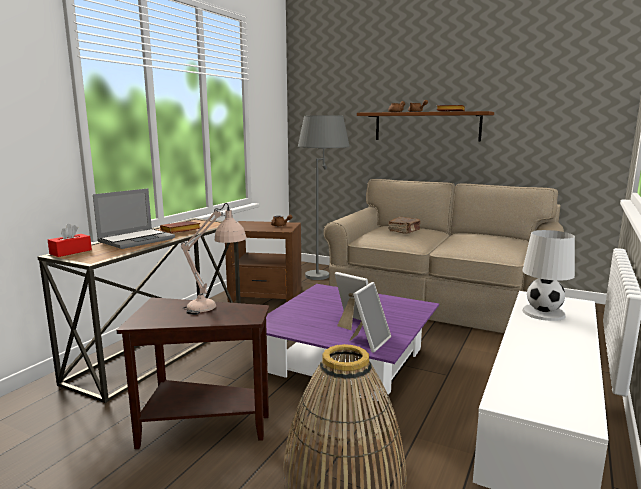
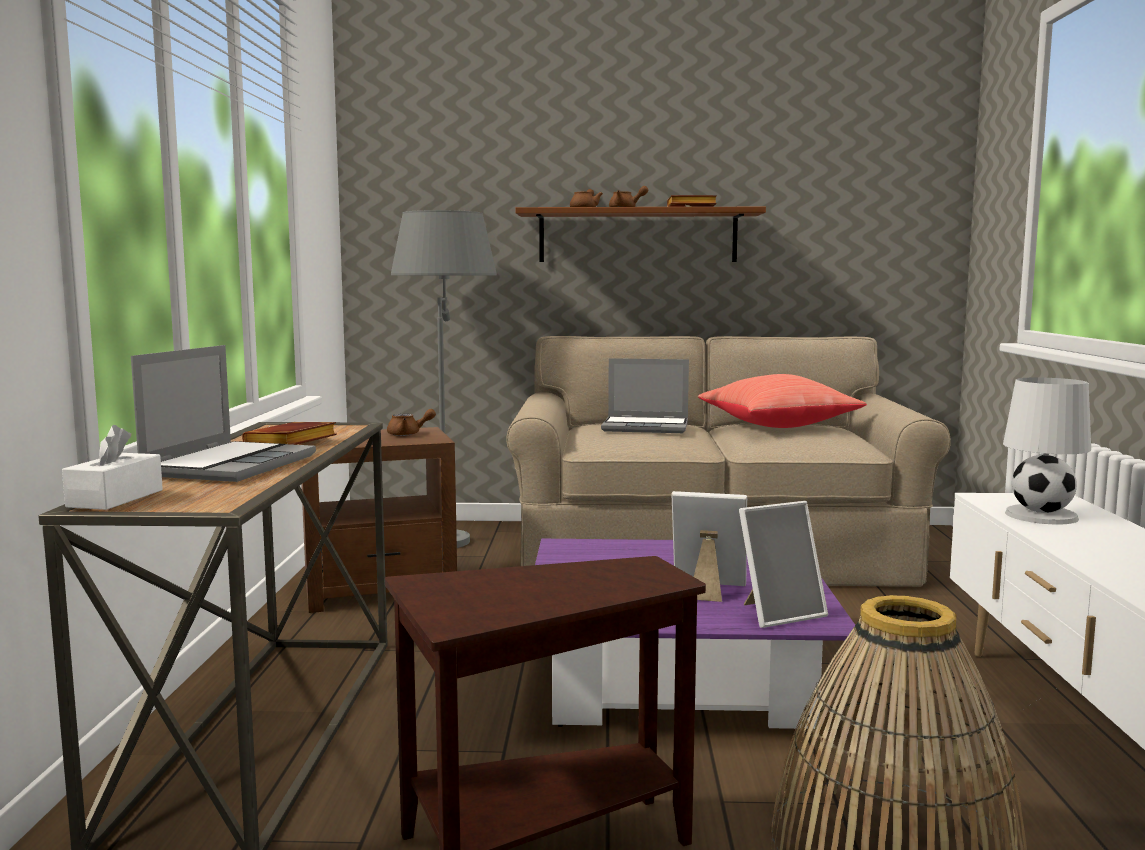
camera: 25 degrees left, 5 degrees down
red tissue box [48,224,92,257] -> white tissue box [62,425,163,510]
beige table lamp [181,203,247,315] -> none
picture frame [349,282,391,353] -> picture frame turned 60 degrees clockwise [739,501,828,628]
brown book [388,217,420,234] -> laptop [601,358,689,433]
none -> red pillow [698,374,867,428]

